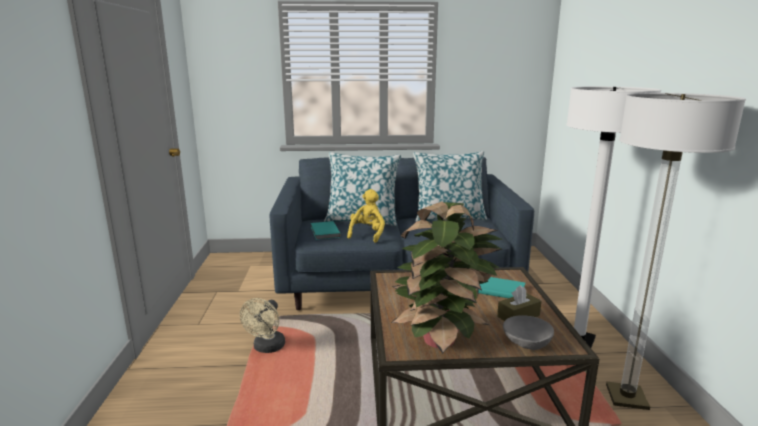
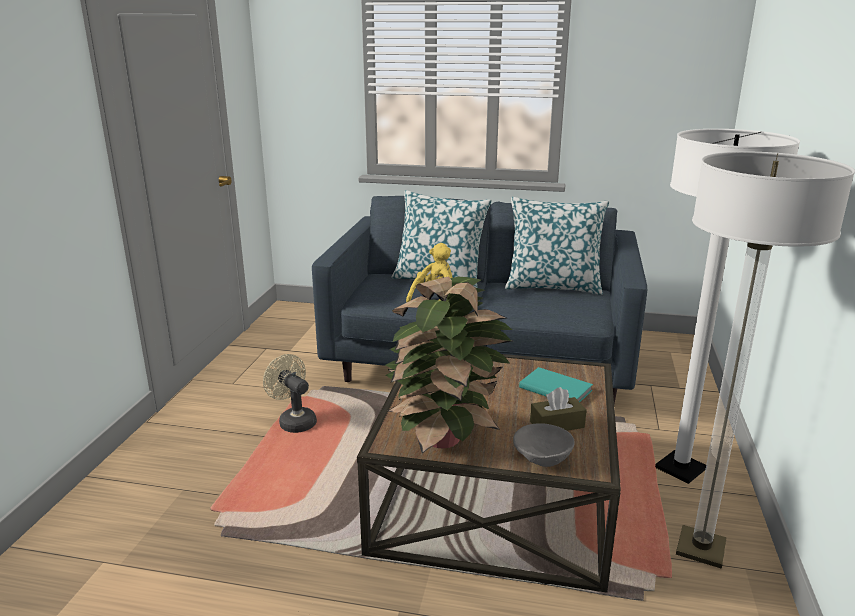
camera: 15 degrees right, 5 degrees up
beige fan [240,298,285,353] -> beige fan turned 105 degrees clockwise [263,354,317,433]
turquoise book [311,221,341,240] -> none

